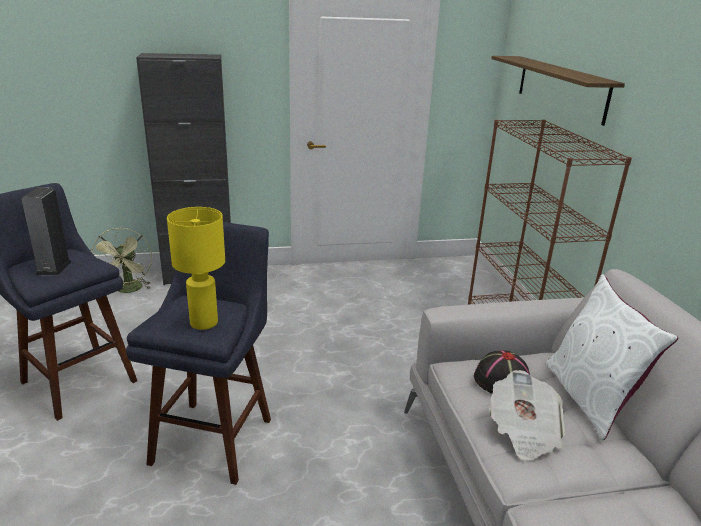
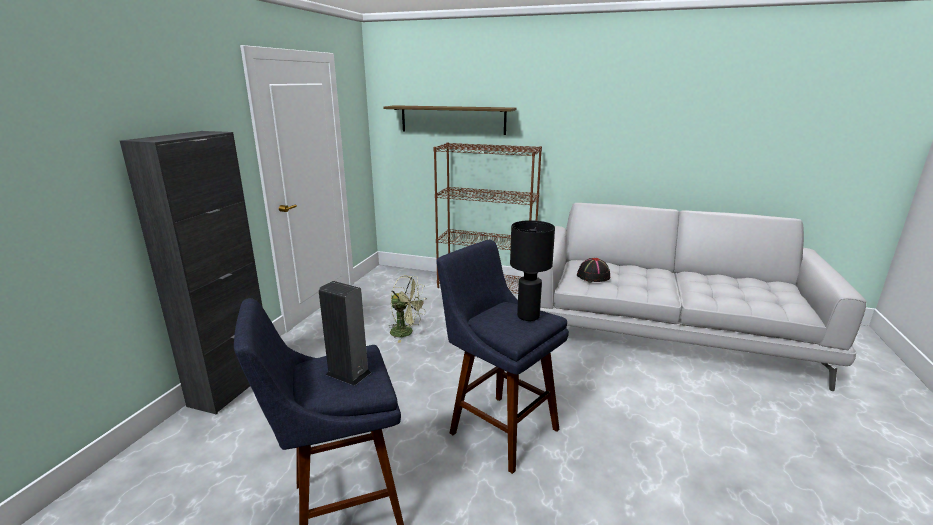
camera: 60 degrees left, 5 degrees down
green fan [91,228,152,293] -> green fan moved to [388,275,427,343]
yellow table lamp [167,207,225,330] -> black table lamp [510,220,555,321]
newspaper [489,370,565,461] -> none
white pillow [545,274,678,440] -> none

